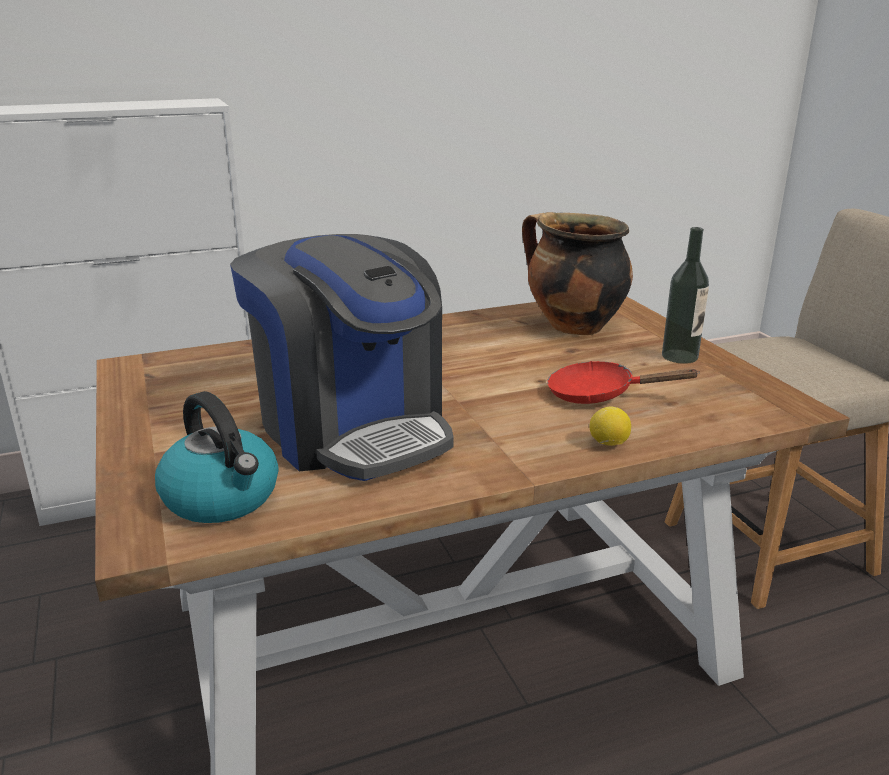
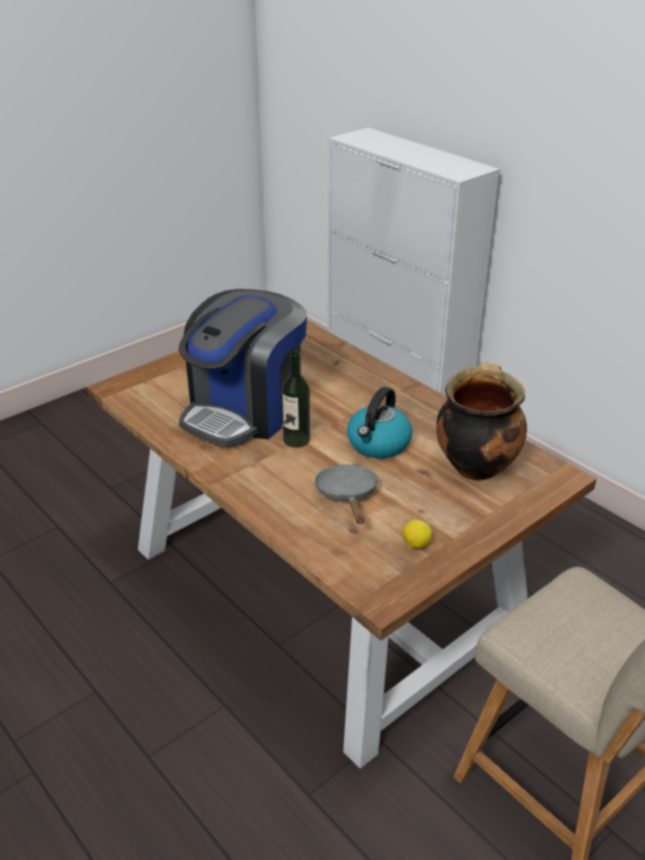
camera: 70 degrees right, 10 degrees up
kettle [155,391,278,523] -> kettle moved to [347,387,412,458]
red frying pan [547,361,700,404] -> grey frying pan [314,465,378,524]
lemon [590,407,631,446] -> lemon moved to [402,519,432,549]
bottle [662,227,709,364] -> bottle moved to [281,351,310,448]

